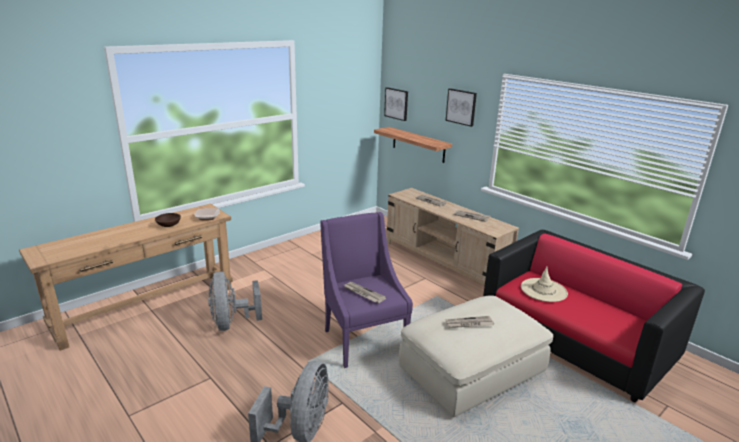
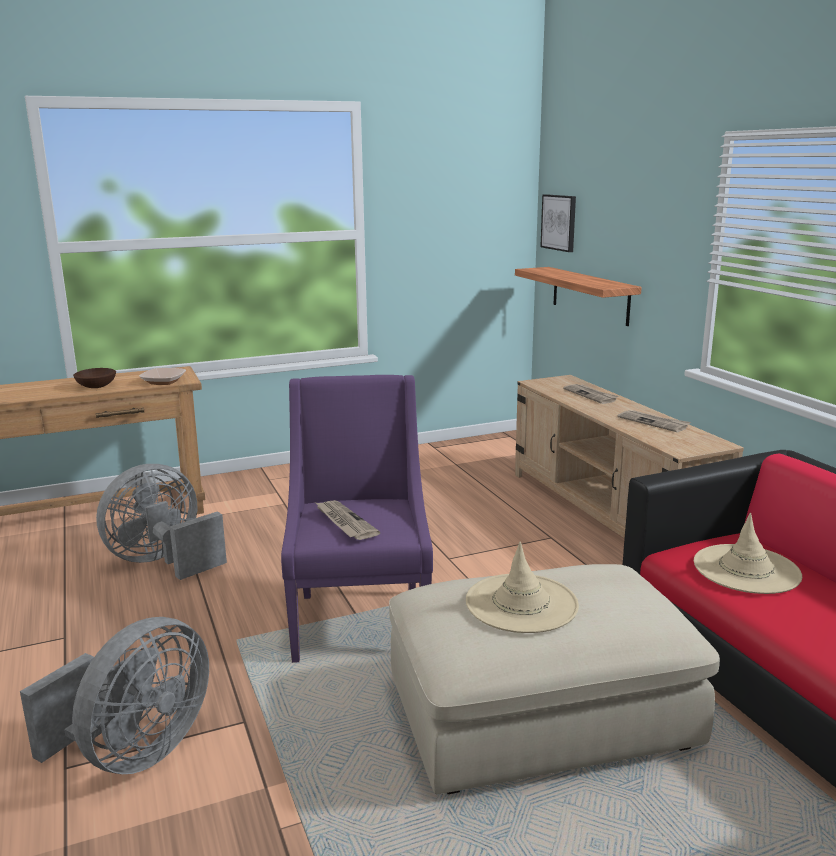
camera: 20 degrees right, 5 degrees down
grey fan [208,271,262,331] -> grey fan turned 45 degrees clockwise [96,464,227,580]
picture [446,88,477,127] -> none
newspaper [446,316,494,328] -> beige hat [466,542,579,633]

